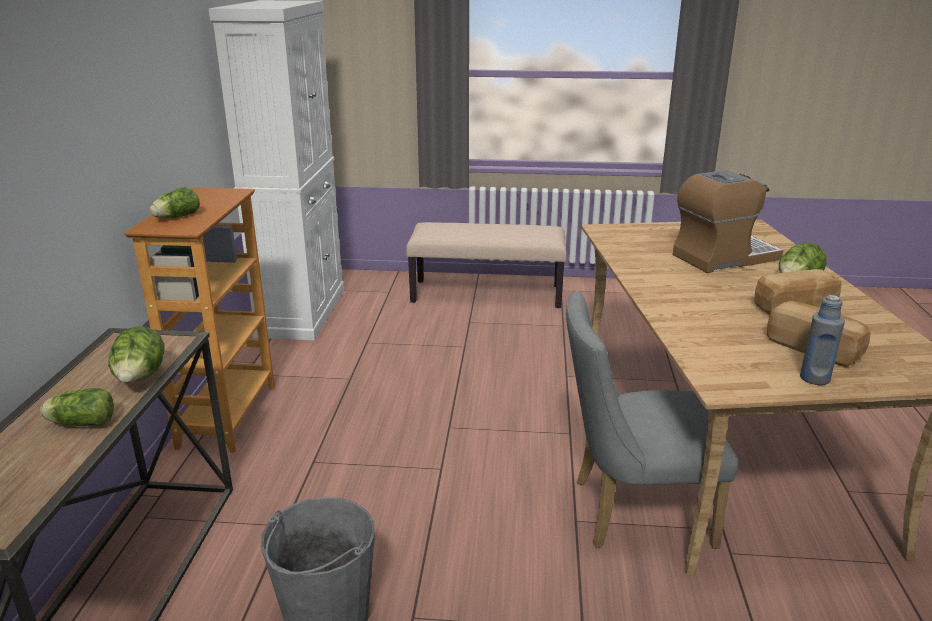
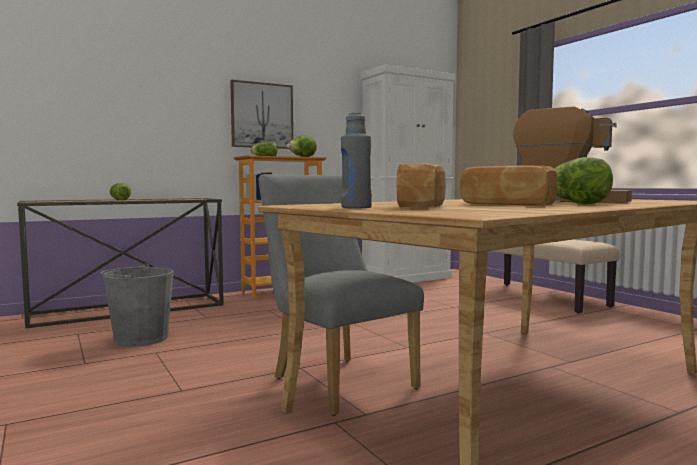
camera: 55 degrees right, 20 degrees down
lettuce [108,326,165,383] -> lettuce moved to [287,135,317,157]
none -> picture [230,80,293,149]

